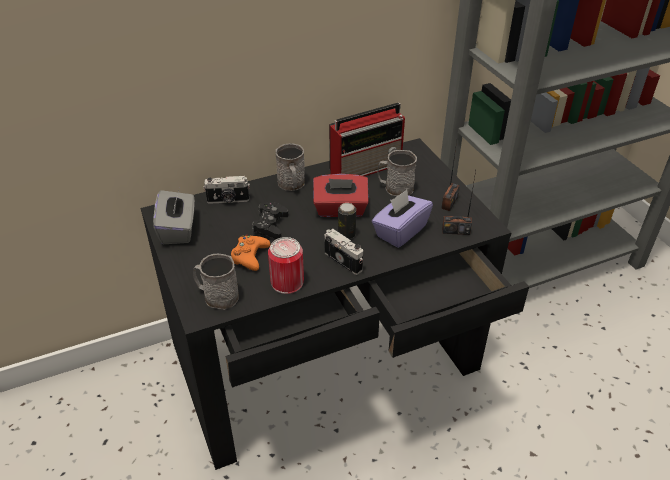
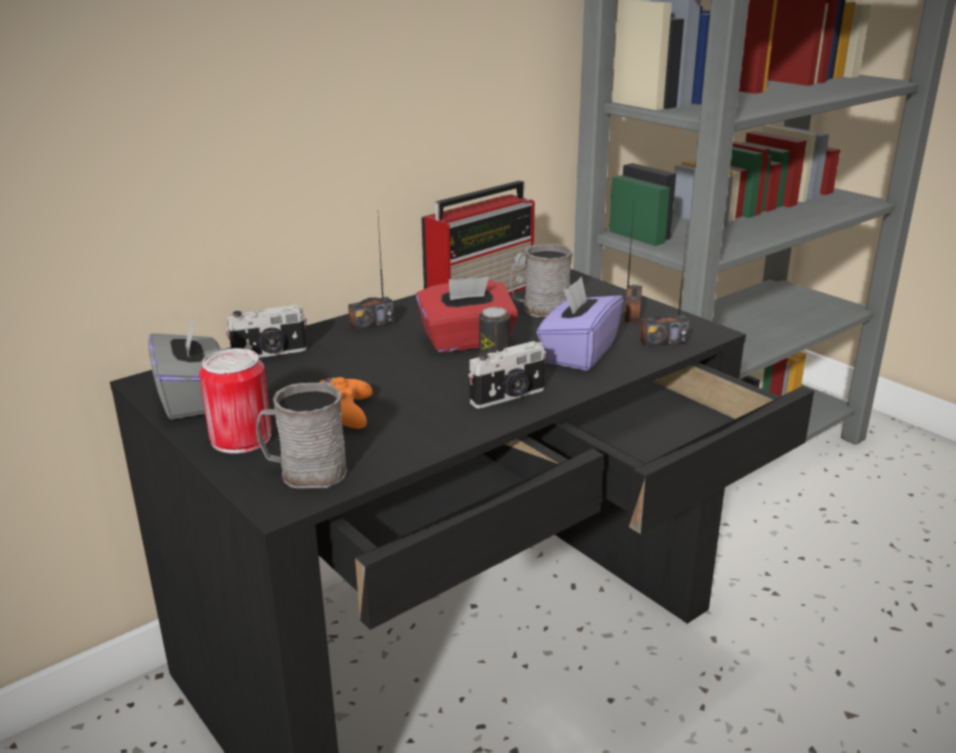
camera: 15 degrees left, 15 degrees down
black game controller [252,202,288,239] -> none
can [268,237,304,294] -> can moved to [199,348,272,454]
grey mug [276,143,305,191] -> radio [348,217,395,332]
camera [324,229,363,275] -> camera turned 120 degrees clockwise [468,341,546,408]

